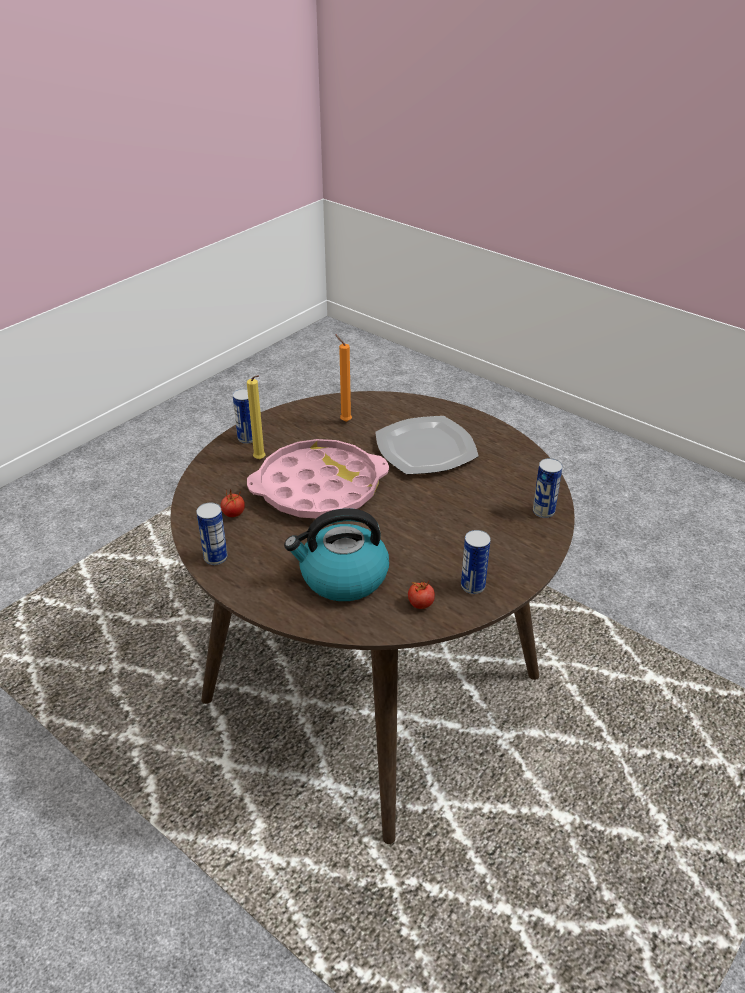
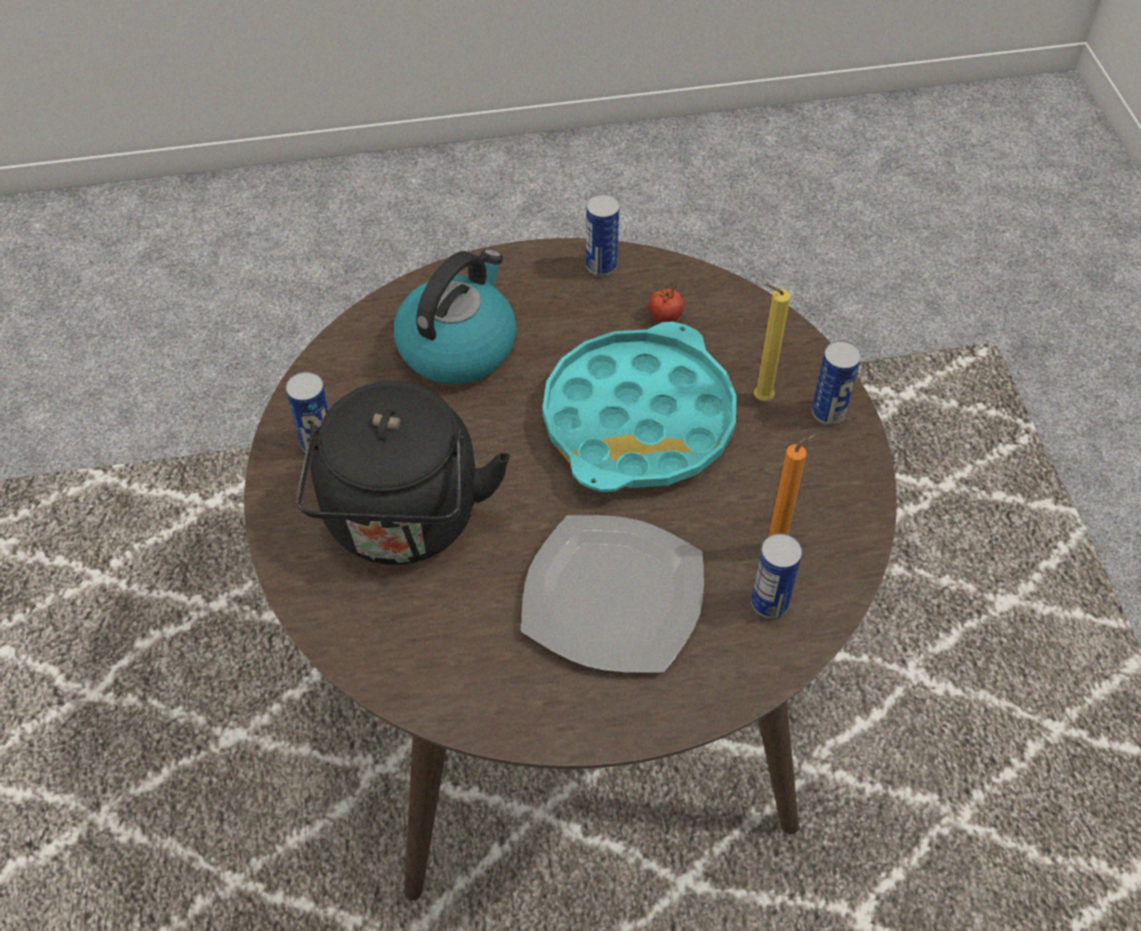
camera: 130 degrees right, 15 degrees up
pink tray [247,439,389,518] -> turquoise tray [543,322,737,492]
tomato [408,580,435,609] -> none
can [533,458,563,518] -> can moved to [751,533,802,619]
none -> black kettle [296,381,510,565]

